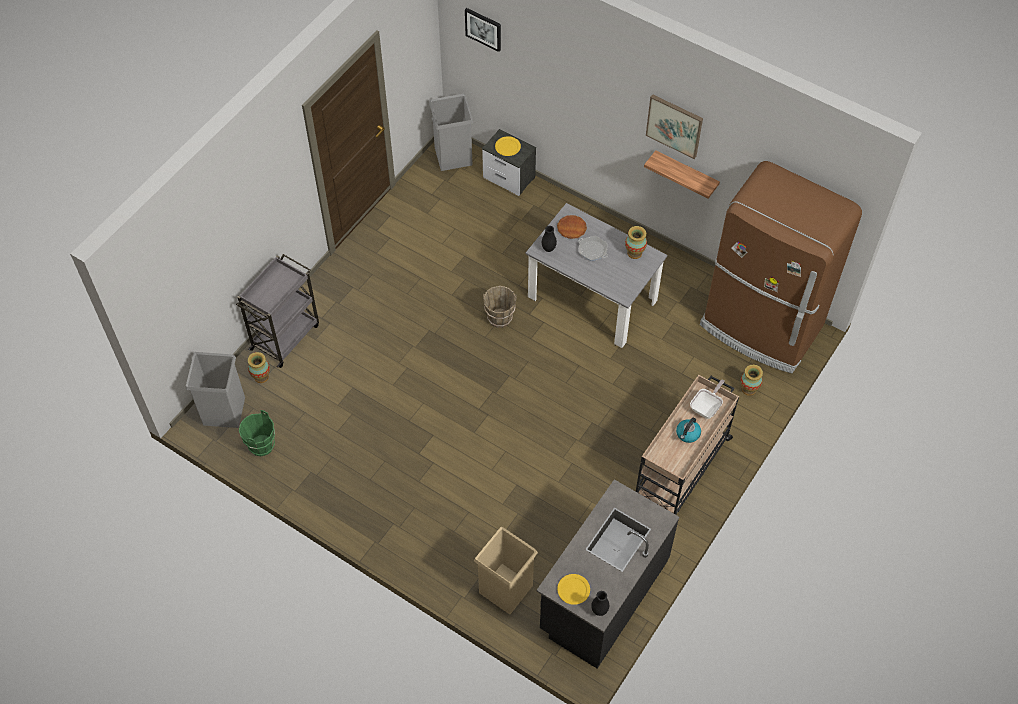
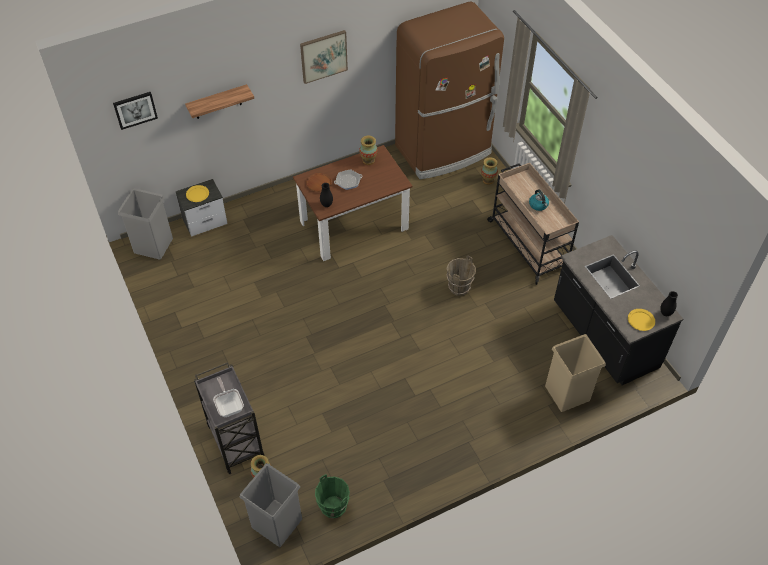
camera: 60 degrees left, 5 degrees down
brown bucket [483,286,516,328] -> brown bucket moved to [446,255,476,296]
grey dining table [526,203,667,348] -> brown dining table [293,145,413,261]
shelf [644,150,720,199] -> shelf moved to [185,84,254,119]
frying pan [690,379,725,419] -> frying pan moved to [213,377,244,417]

